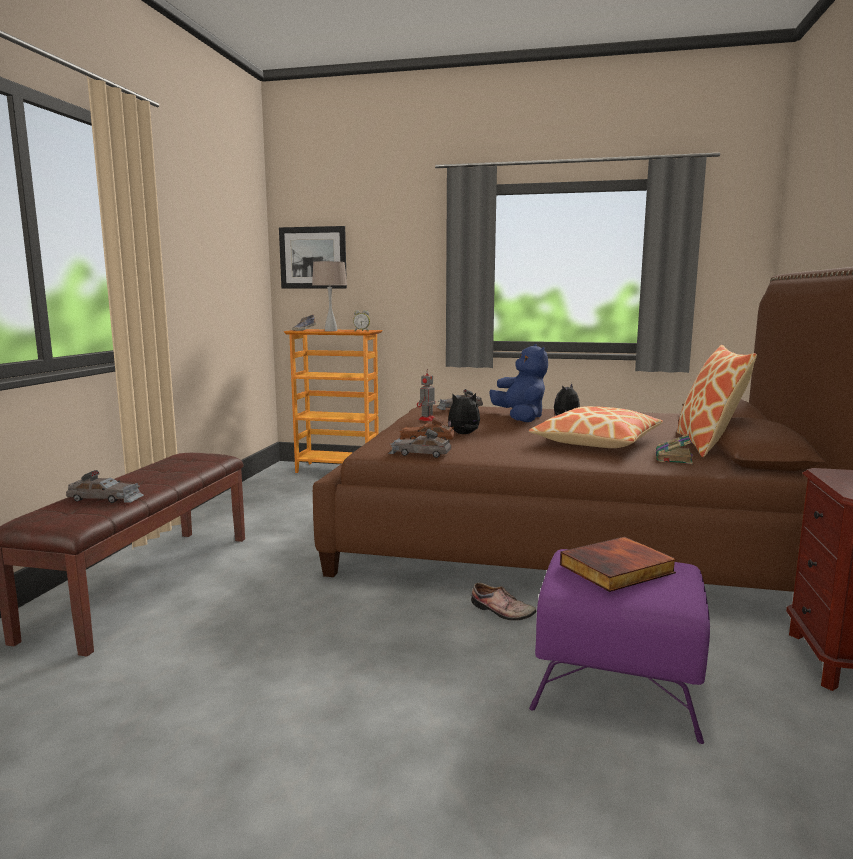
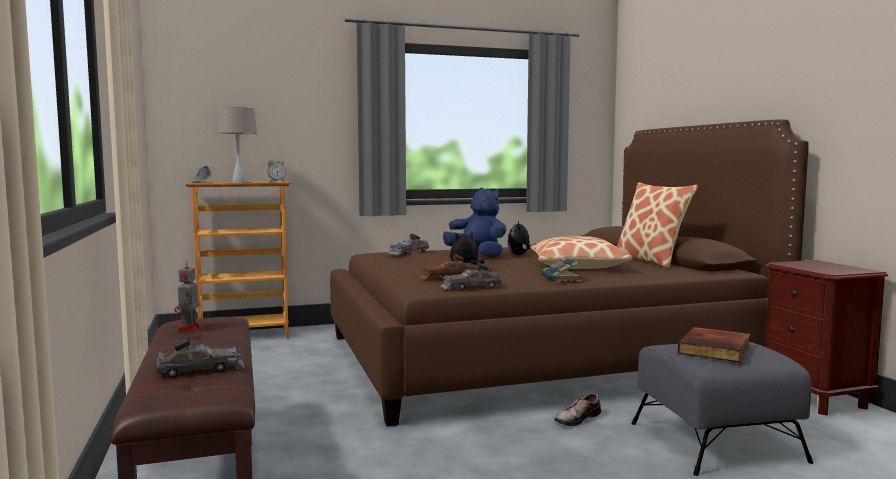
camera: 30 degrees left, 5 degrees down
picture [279,226,347,289] -> none
toy robot [417,369,435,422] -> toy robot moved to [174,260,202,331]
shoe [471,583,536,621] -> shoe turned 135 degrees clockwise [555,393,601,426]
purple ottoman [529,549,710,744] -> grey ottoman [631,342,813,476]
book [656,434,693,464] -> book moved to [542,258,581,283]

